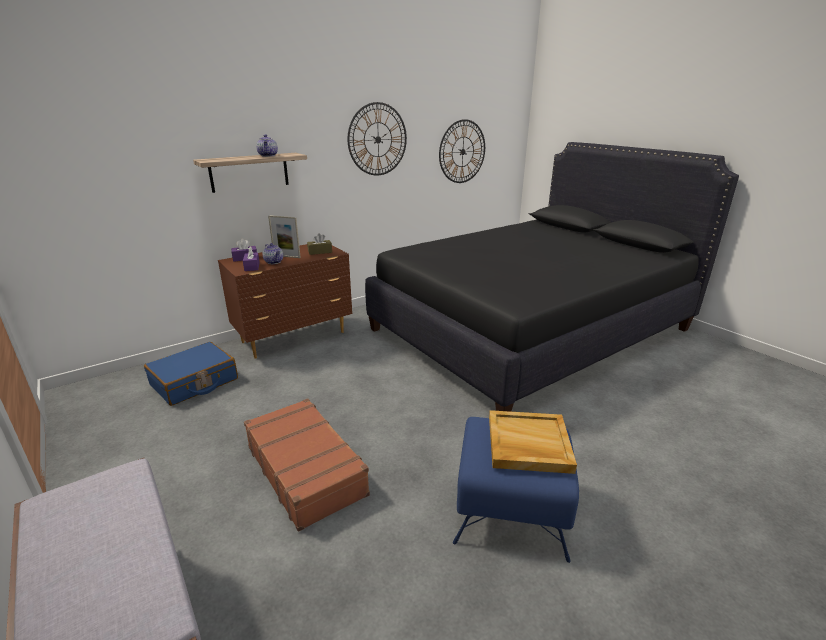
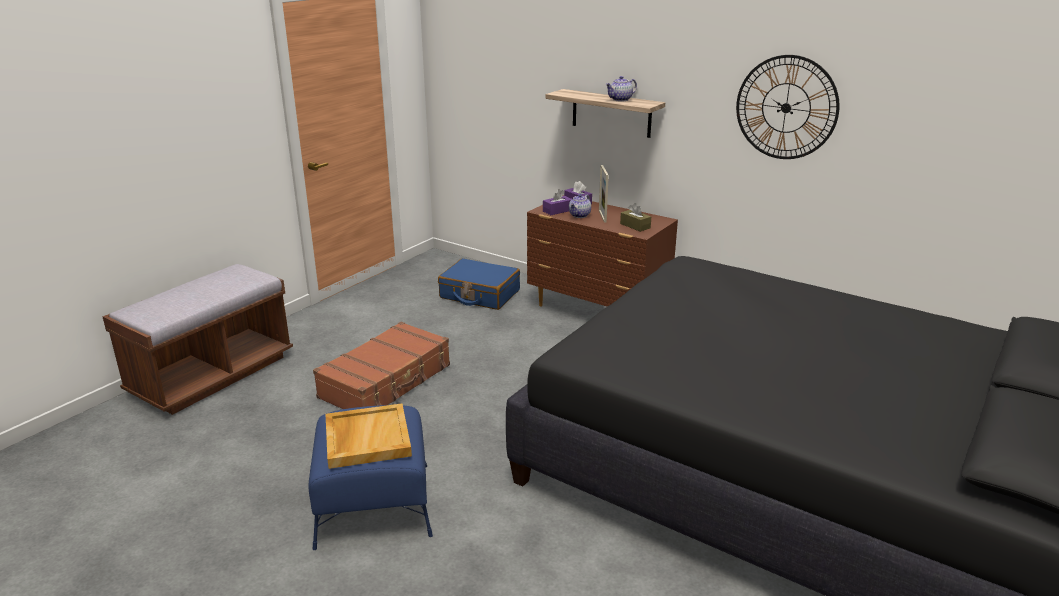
camera: 70 degrees right, 0 degrees up
wall clock [439,119,485,183] -> none

